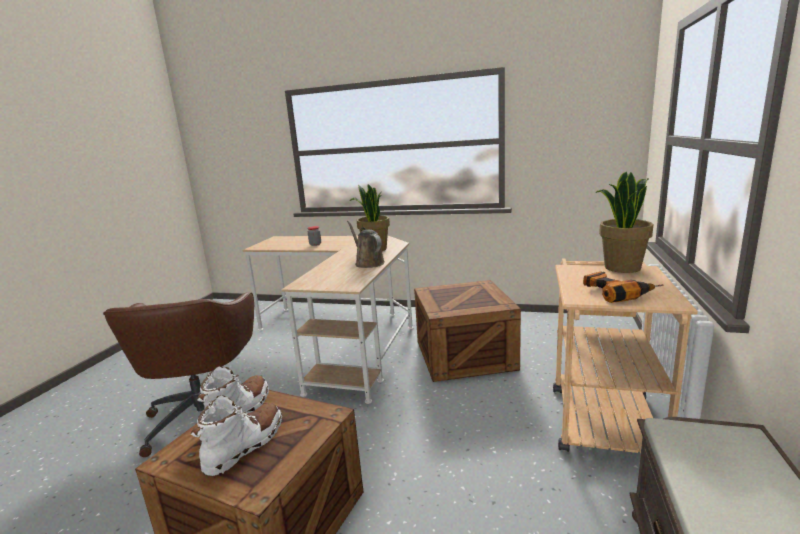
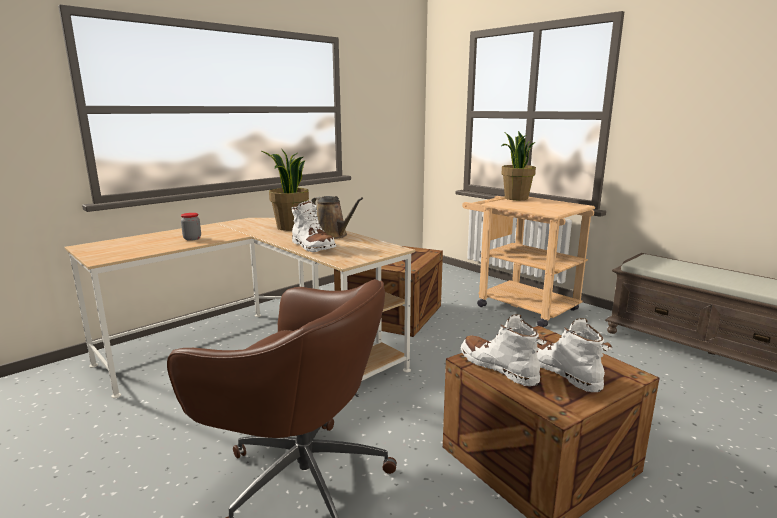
camera: 60 degrees left, 0 degrees up
brown watering can [347,220,385,268] -> brown watering can turned 135 degrees counterclockwise [311,196,363,239]
power drill [583,271,663,303] -> none
none -> white boot [291,200,336,252]

